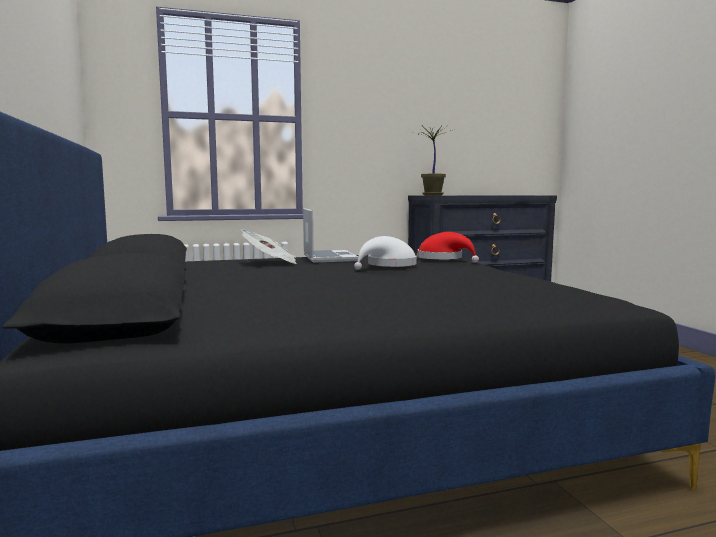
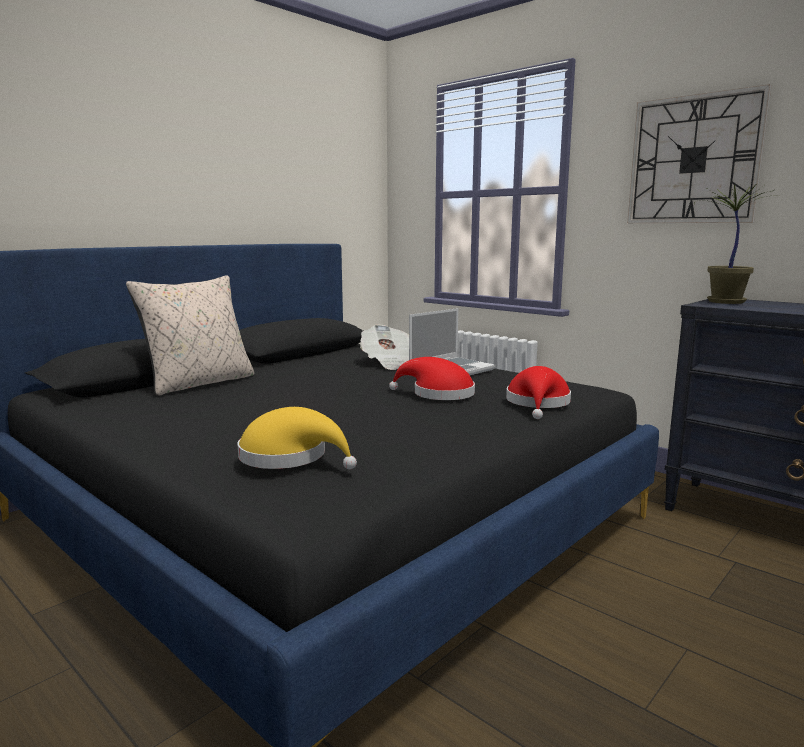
camera: 60 degrees right, 5 degrees up
white hat [354,236,417,270] -> red hat [389,357,475,400]
none -> beige pillow [126,275,255,396]
none -> yellow hat [238,407,357,469]
none -> wall clock [627,84,772,223]

